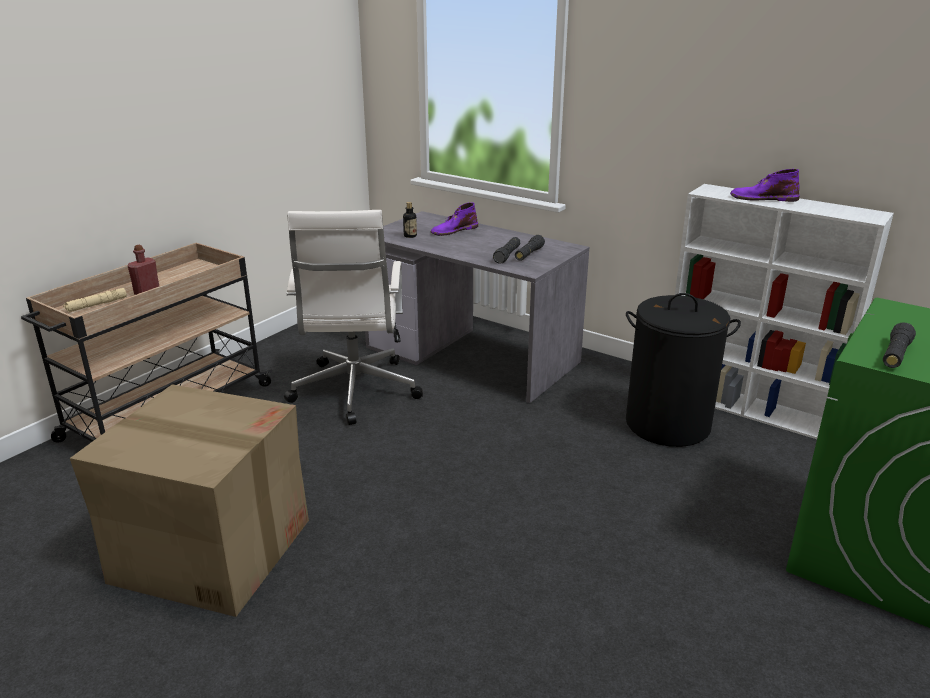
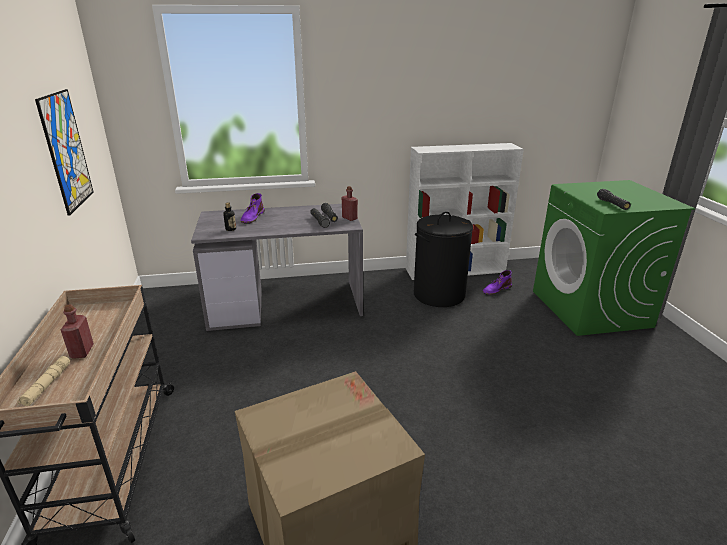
camera: 45 degrees left, 0 degrees up
white office chair [284,210,423,425] -> none
purple boot [730,169,800,202] -> purple boot moved to [483,270,512,295]
none -> picture [35,89,94,216]
none -> red bottle [342,186,358,221]

